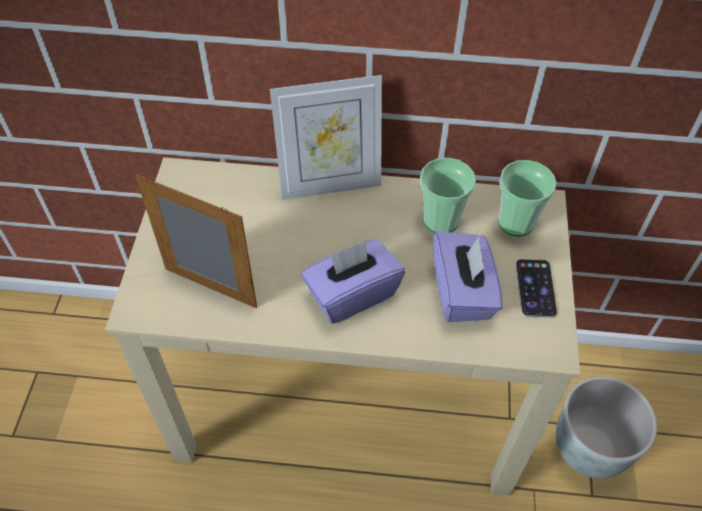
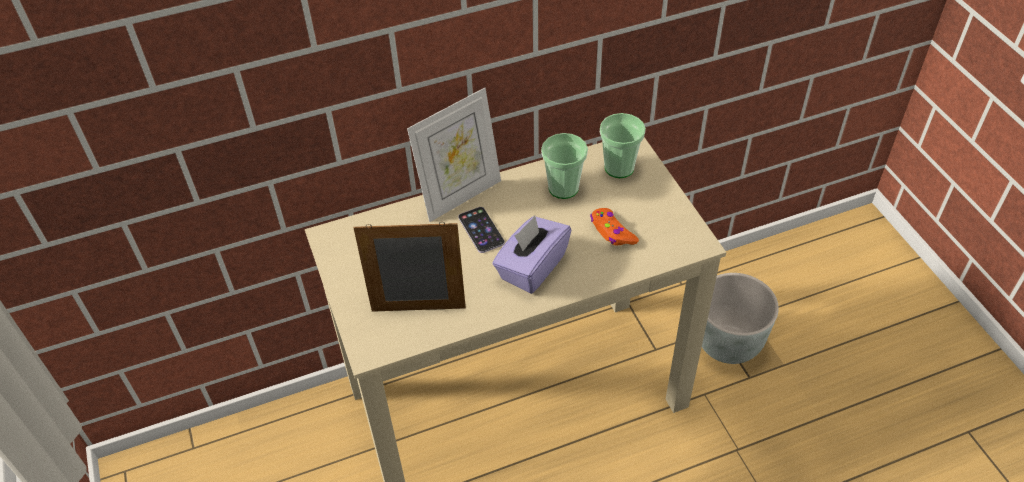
camera: 25 degrees left, 5 degrees down
purple tissue box [433,231,503,322] -> orange game controller [590,208,639,246]
phone [516,259,557,318] -> phone moved to [458,207,505,253]

